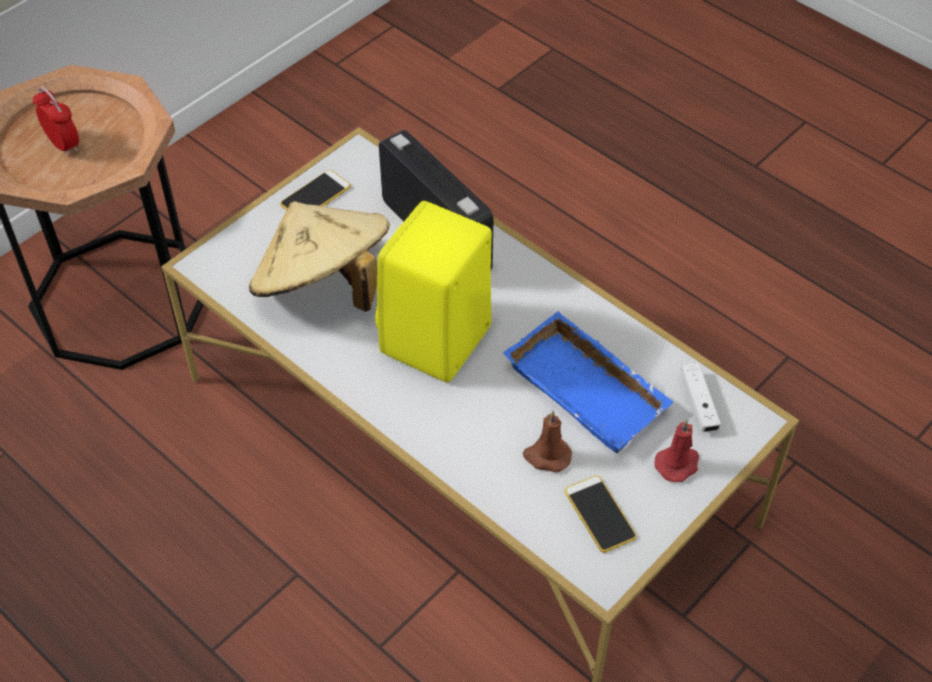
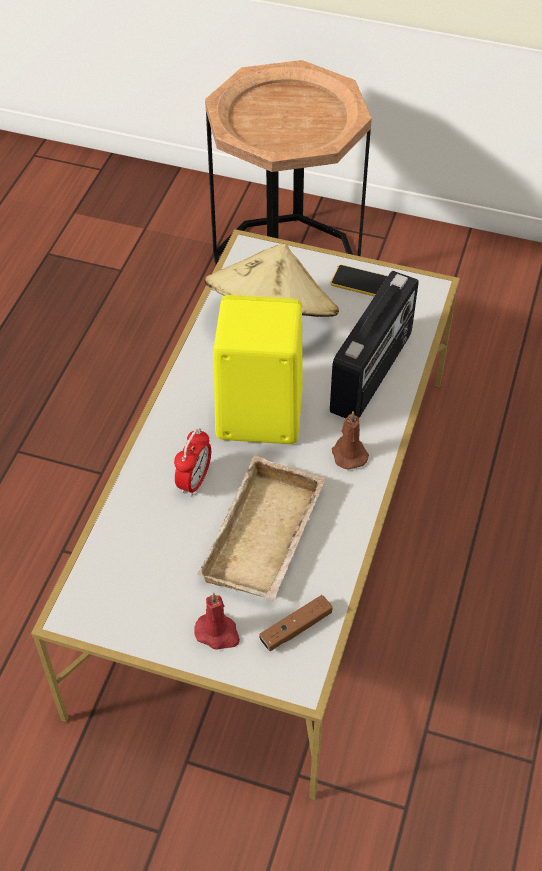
camera: 65 degrees right, 0 degrees up
alarm clock [33,86,79,156] -> alarm clock moved to [174,428,211,496]
blue tray [503,311,674,453] -> beige tray [198,456,326,601]
brown candle [523,411,572,472] -> brown candle moved to [332,411,369,470]
phone [565,475,637,553] -> none
white game controller [681,363,721,432] -> brown game controller [259,595,332,651]

